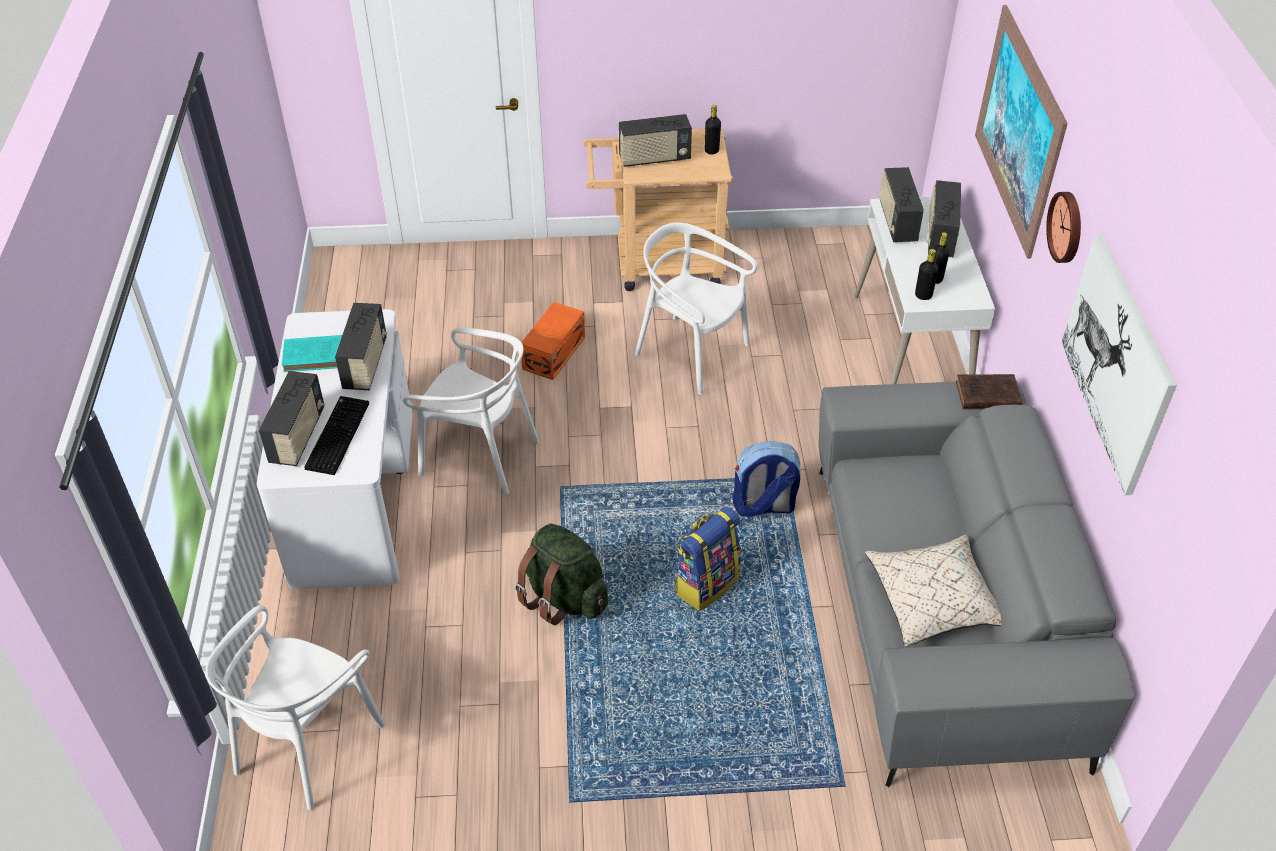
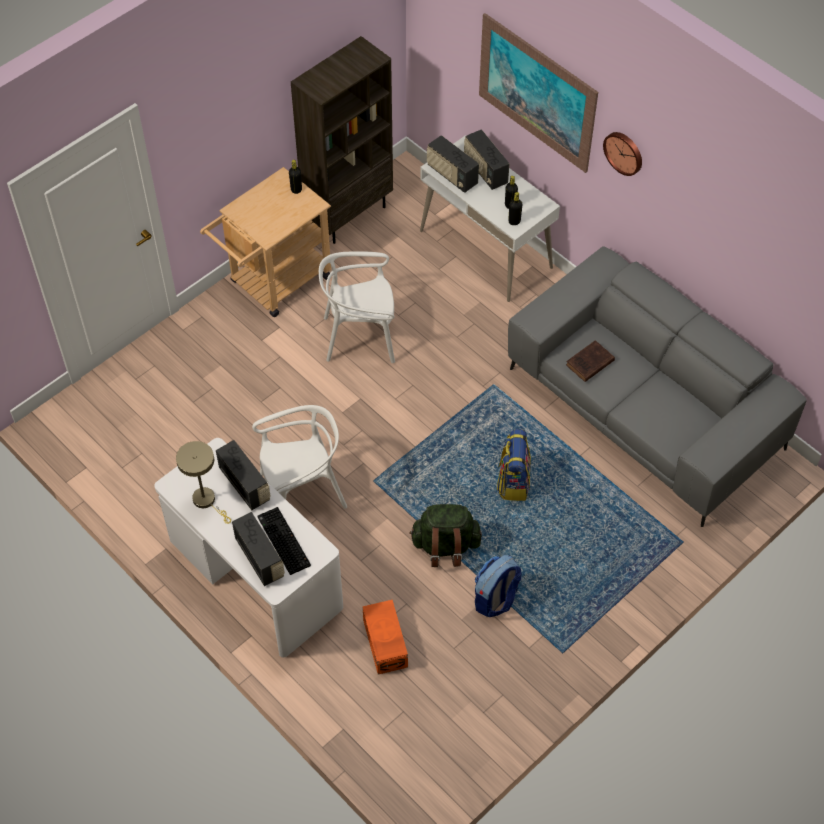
camera: 40 degrees left, 10 degrees up
white chair [206,605,385,810] -> none
turquoise book [282,335,342,372] -> beige table lamp [176,441,231,524]
orange storage box [521,302,585,380] -> orange storage box moved to [363,600,408,675]
radio [619,114,692,167] -> none
backpack [733,441,801,517] -> backpack moved to [475,555,522,617]
beige pillow [865,535,1001,647] -> none
brown book [956,374,1022,409] -> brown book moved to [566,340,615,382]
picture [1061,234,1177,495] -> none
none -> brown bookcase [291,36,393,244]

